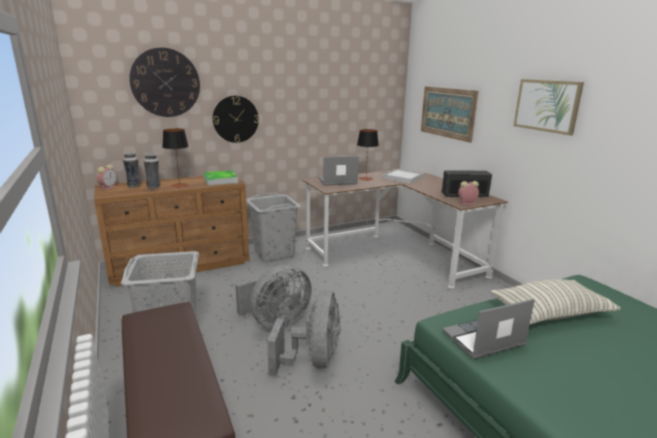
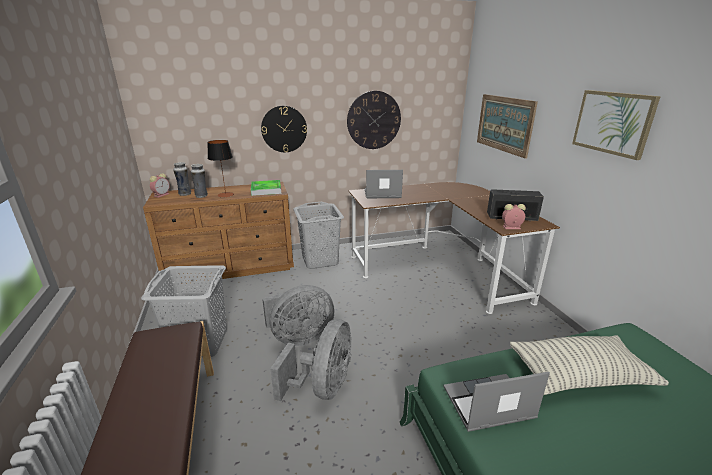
camera: 10 degrees right, 5 degrees up
wall clock [129,47,200,117] -> wall clock moved to [347,91,401,149]
table lamp [357,129,379,181] -> none
white tray [383,169,424,184] -> none

